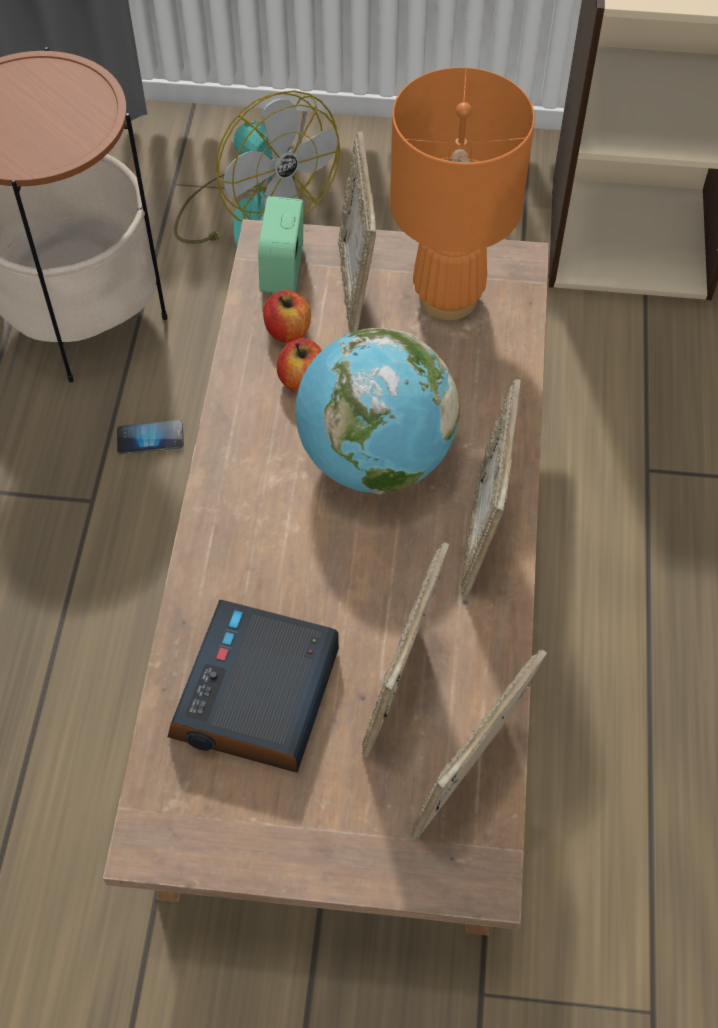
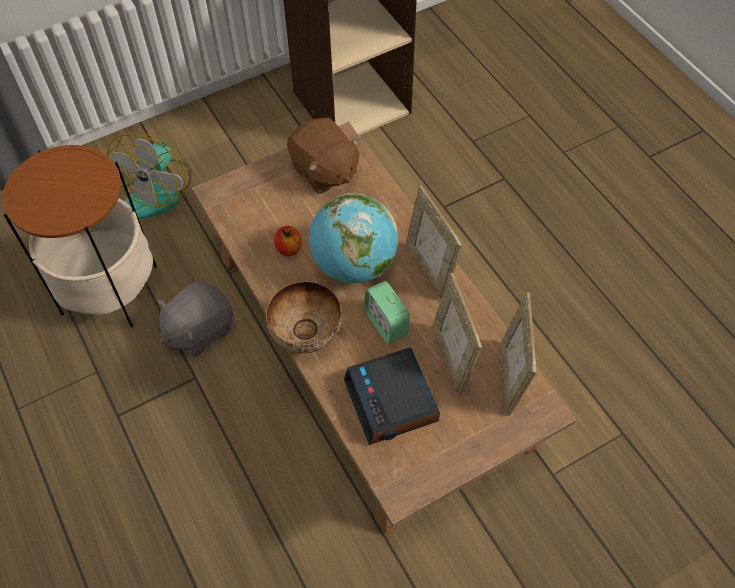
camera: 35 degrees left, 0 degrees up
phone [117,420,184,454] -> grey plush toy [157,281,233,356]
fan [174,90,340,249] -> fan turned 90 degrees clockwise [107,133,192,219]
alarm clock [258,196,303,293] -> alarm clock moved to [365,281,410,344]
apple [263,290,311,343] -> none
picture frame [338,131,377,333] -> none
orange table lamp [390,67,535,320] -> brown plush toy [287,118,361,194]
none -> bowl [266,281,342,353]

